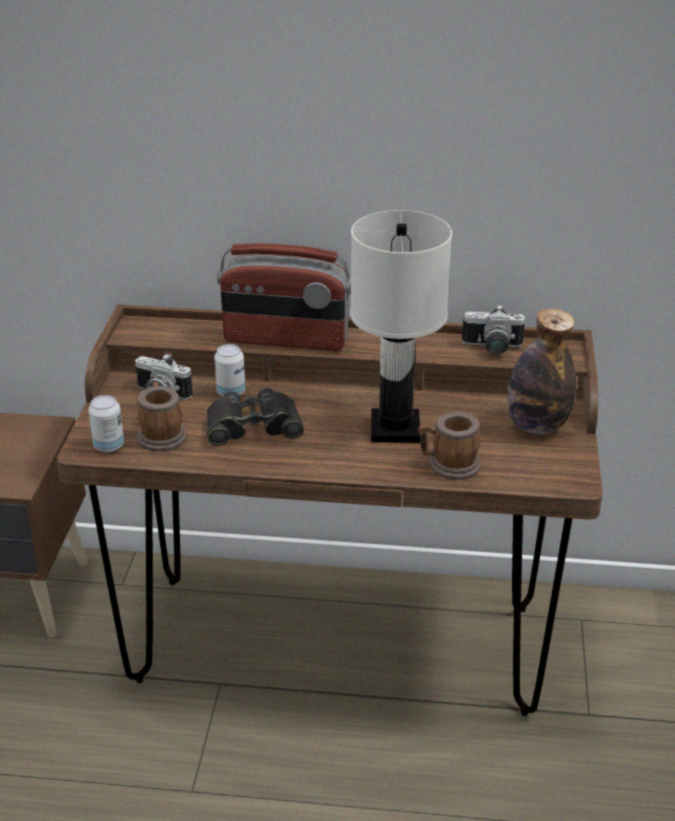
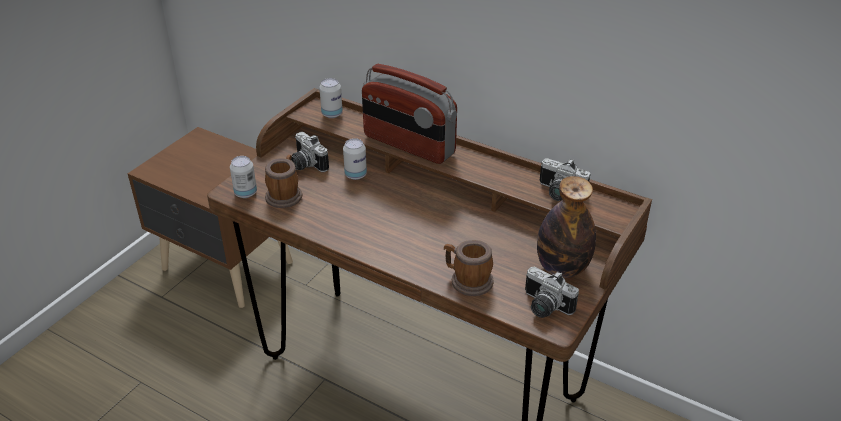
camera: 25 degrees right, 5 degrees up
black binoculars [207,388,304,446] -> none
white table lamp [350,210,452,443] -> none
none -> can [319,78,343,118]
none -> camera [525,267,579,318]

